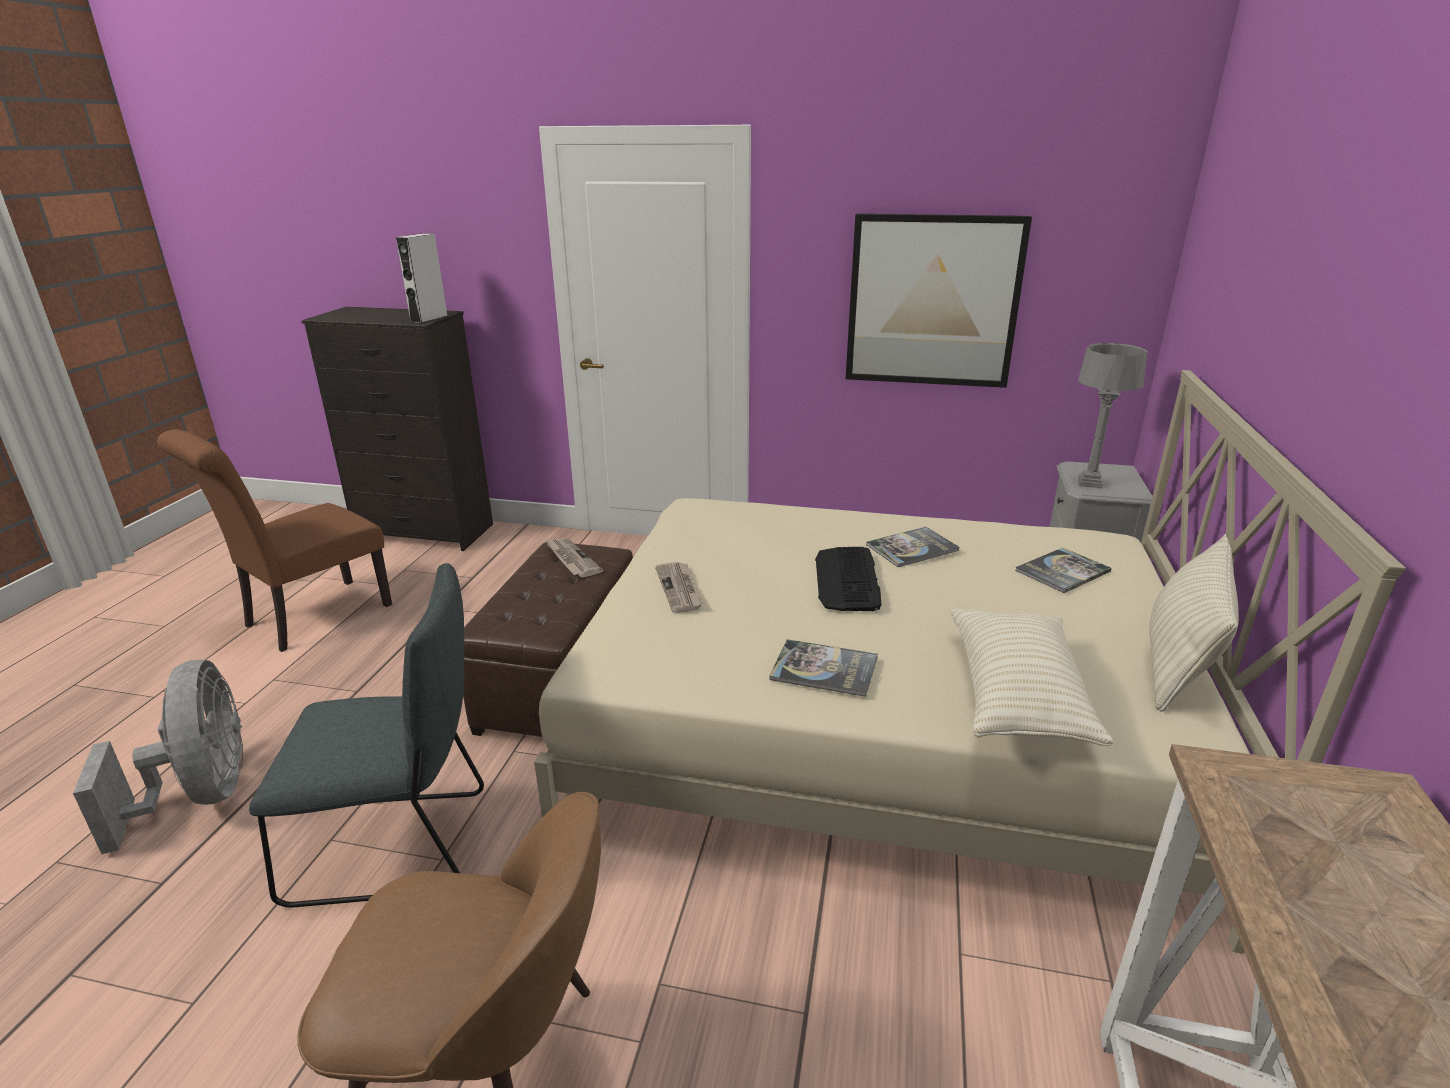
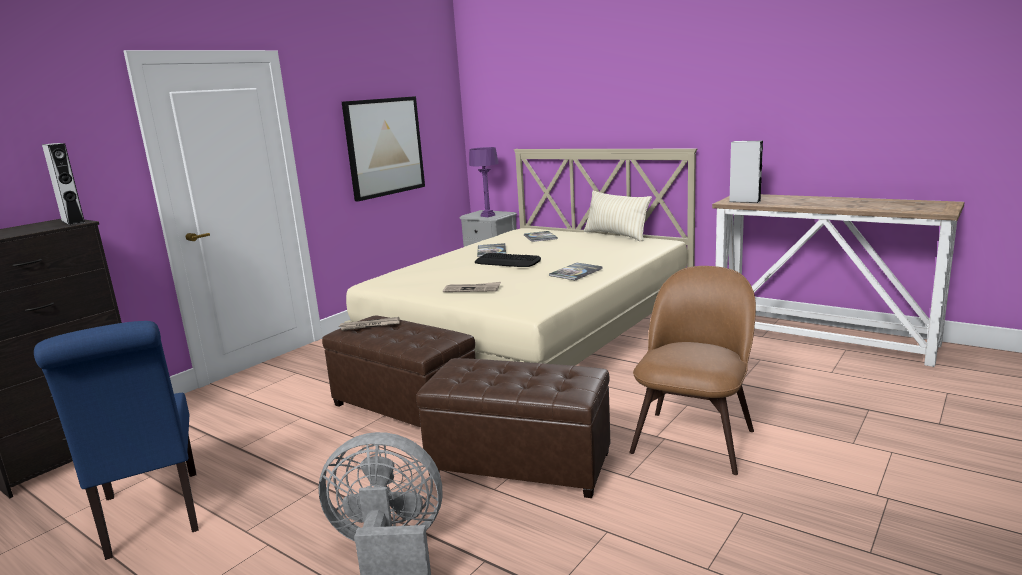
camera: 65 degrees left, 10 degrees down
brown chair [157,430,392,652] -> blue chair [34,321,199,560]
grey chair [249,563,484,908] -> brown ottoman [416,358,610,498]
beige pillow [951,609,1114,746] -> none
grey table lamp [1078,343,1147,489] -> purple table lamp [469,147,499,217]
none -> grey speaker [729,141,763,203]

